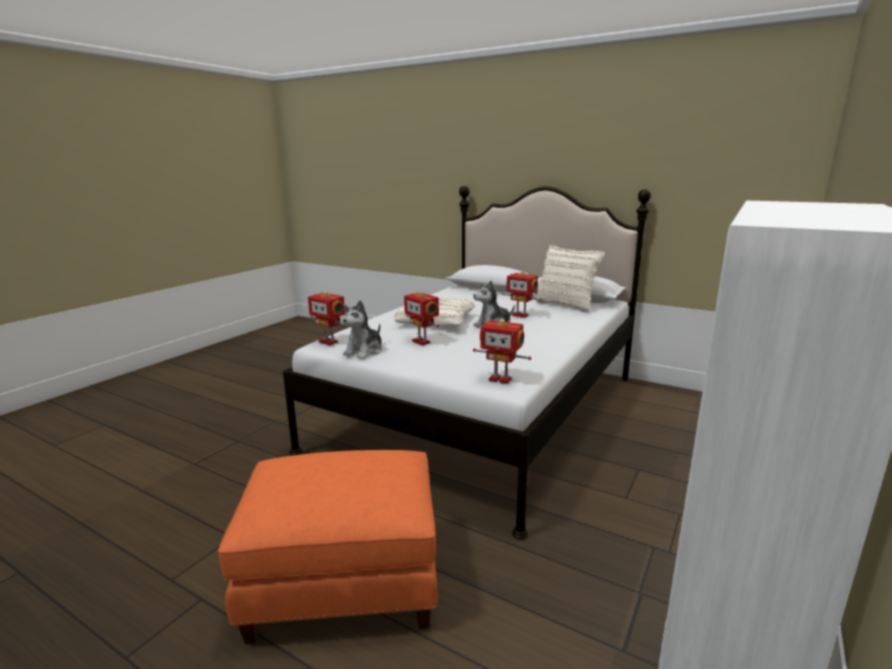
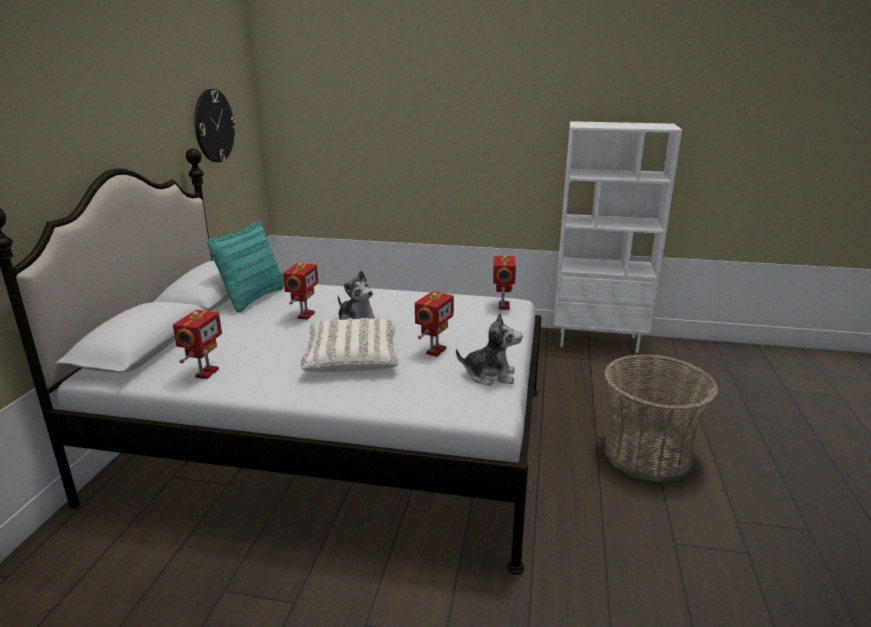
camera: 110 degrees left, 5 degrees up
orange ottoman [218,450,437,644] -> basket [604,354,719,482]
toy robot [308,291,345,345] -> toy robot moved to [173,310,222,379]
beige pillow [536,245,605,312] -> turquoise pillow [207,221,284,313]
none -> wall clock [194,89,236,162]

